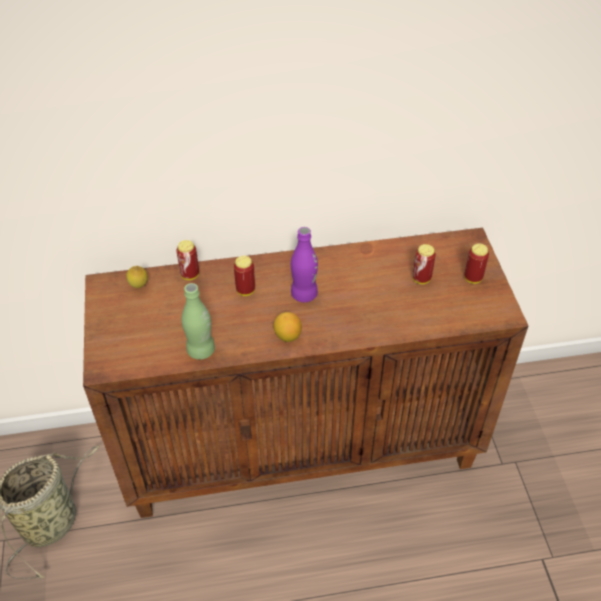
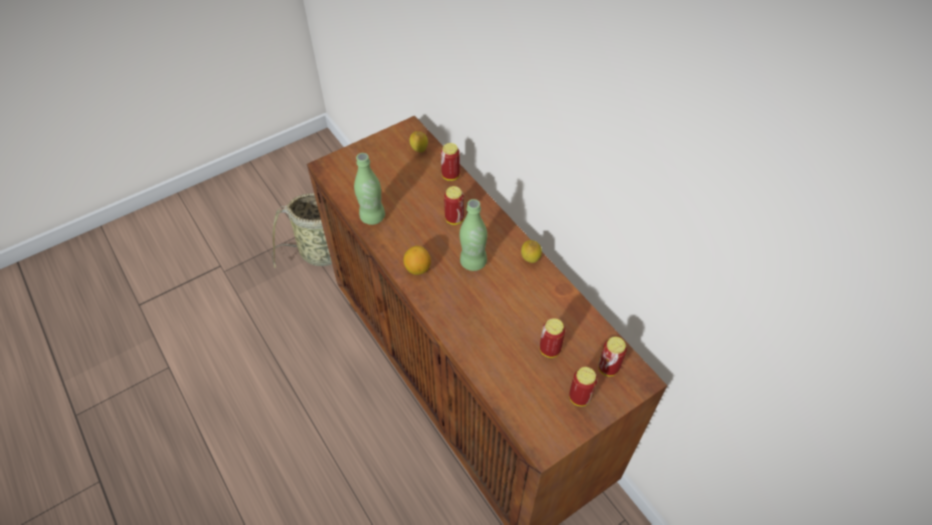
camera: 65 degrees right, 5 degrees up
purple bottle [291,227,318,302] -> green bottle [459,199,487,271]
none -> lemon [521,240,542,263]
none -> can [598,337,627,376]

